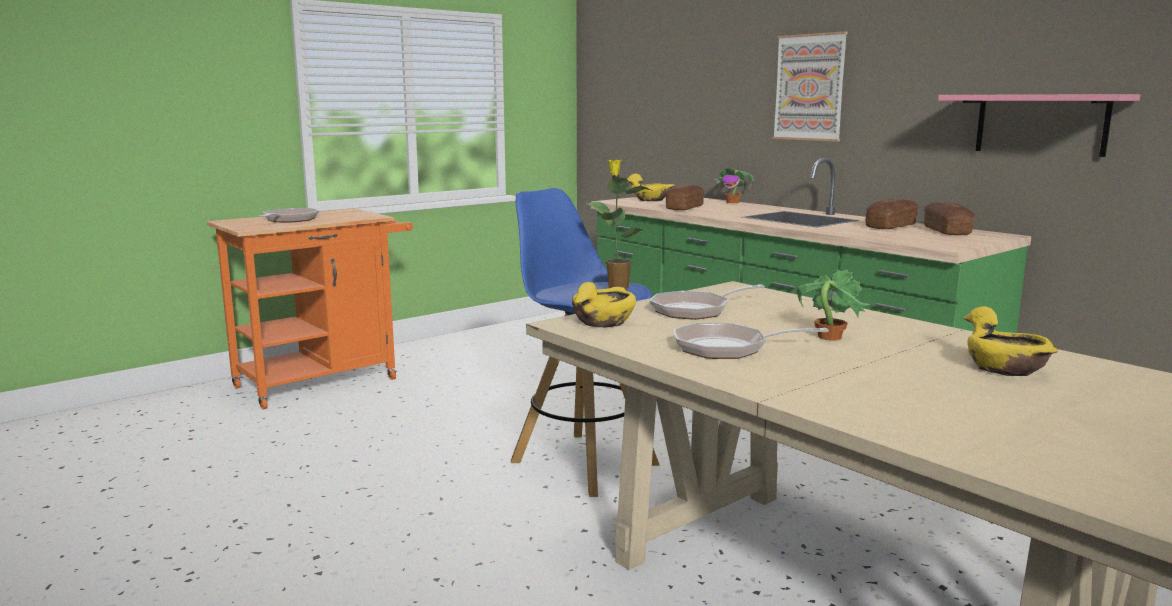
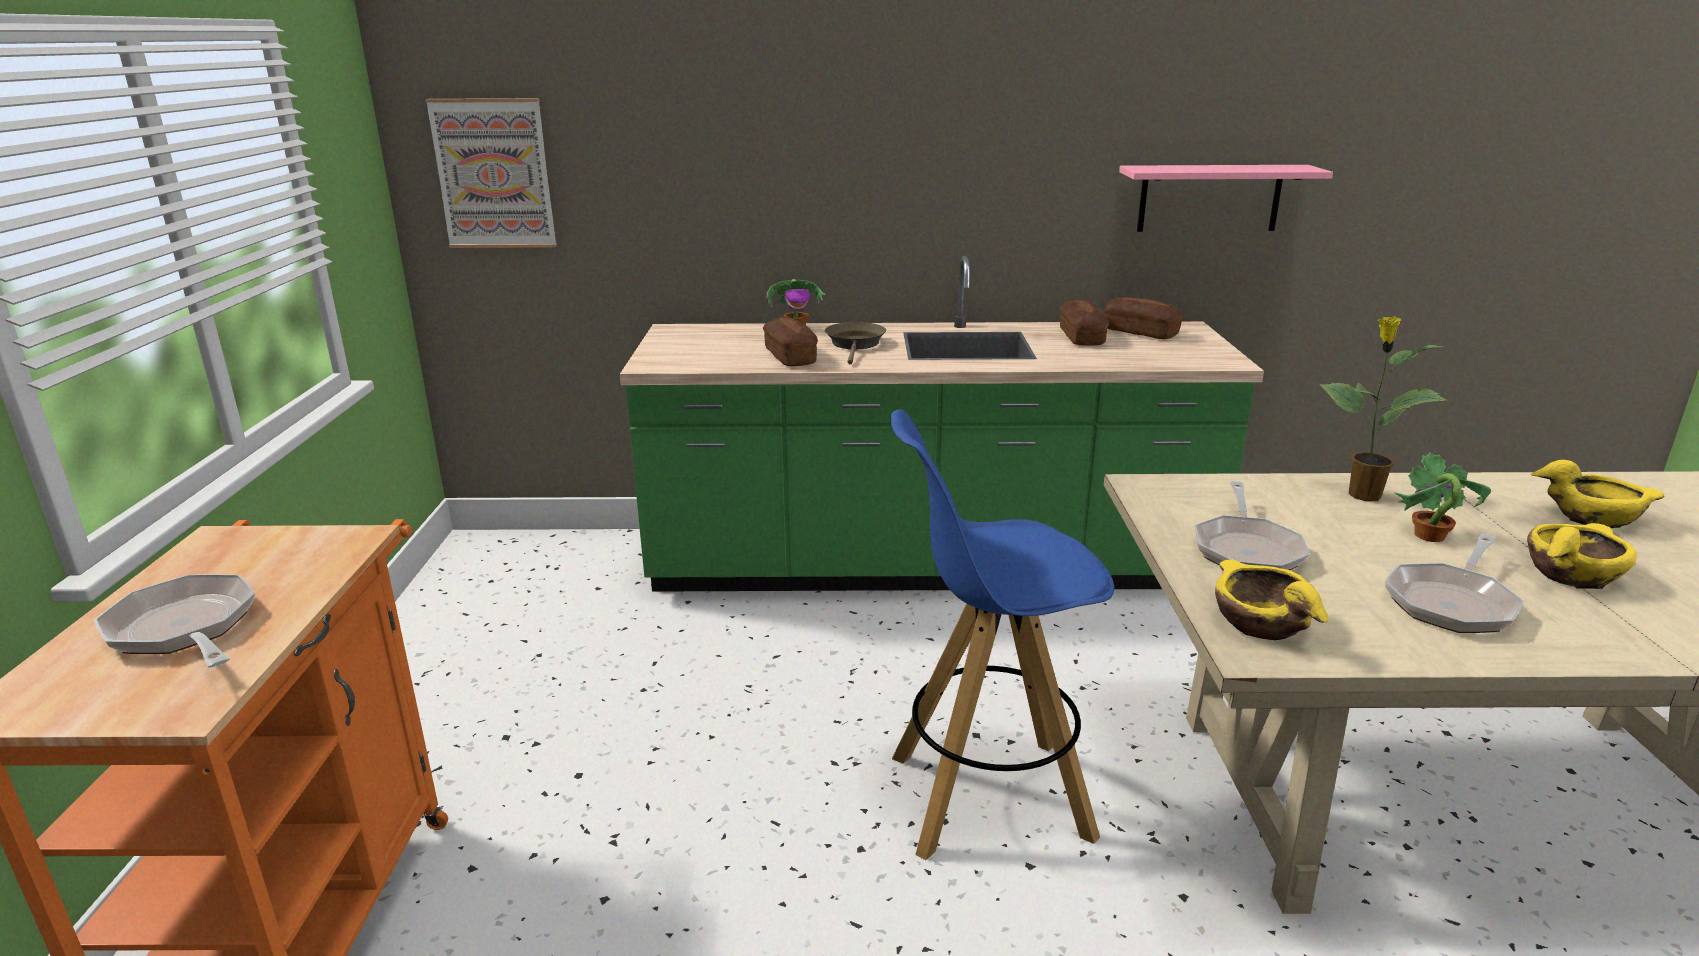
camera: 50 degrees left, 10 degrees up
potted plant [586,160,654,290] -> potted plant moved to [1320,316,1447,502]
yellow bowl [627,173,675,201] -> yellow bowl moved to [1527,523,1637,589]
picture [773,31,848,142] -> picture moved to [425,98,557,248]
none -> brown frying pan [825,322,886,364]

